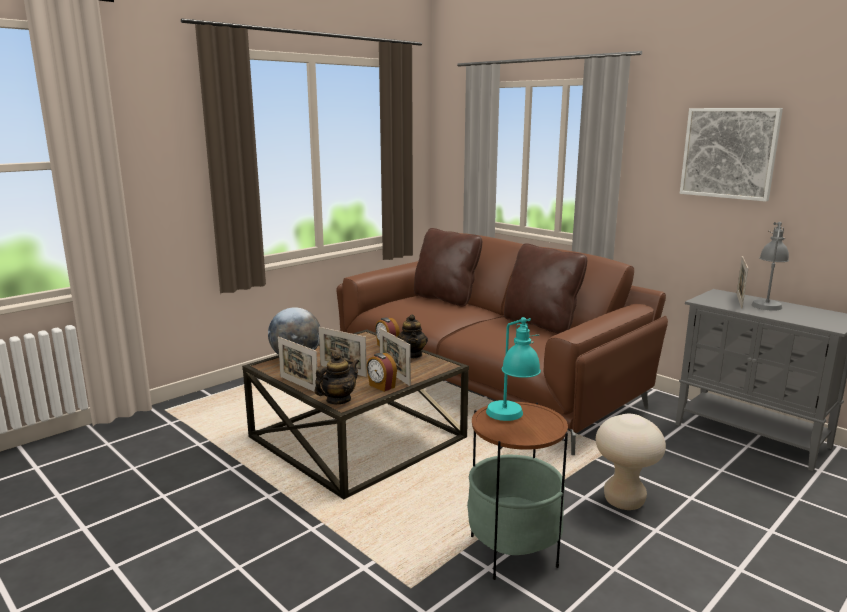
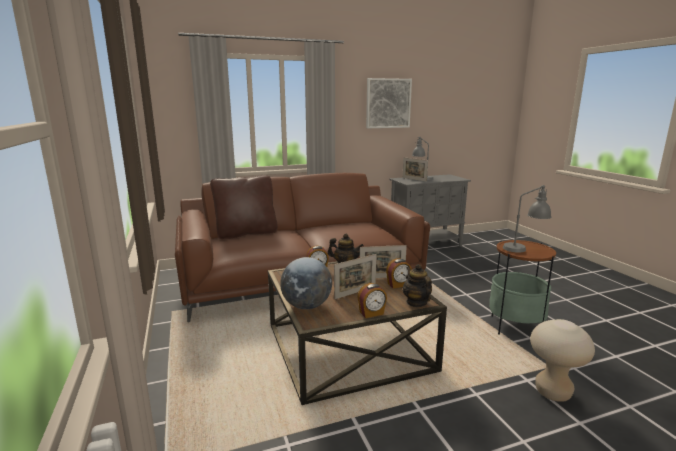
camera: 65 degrees left, 0 degrees up
picture frame [278,337,317,392] -> alarm clock [357,283,387,318]
turquoise table lamp [486,317,541,421] -> grey table lamp [503,185,551,253]
brown pillow [504,243,587,334] -> none
beige stool [596,414,666,510] -> beige stool moved to [530,319,595,402]

